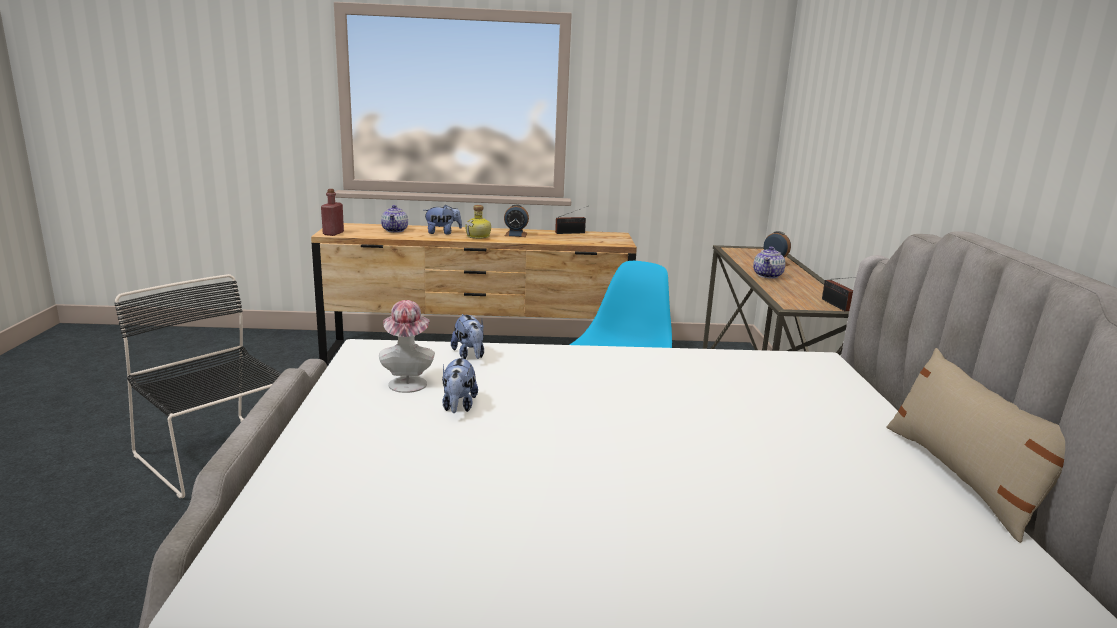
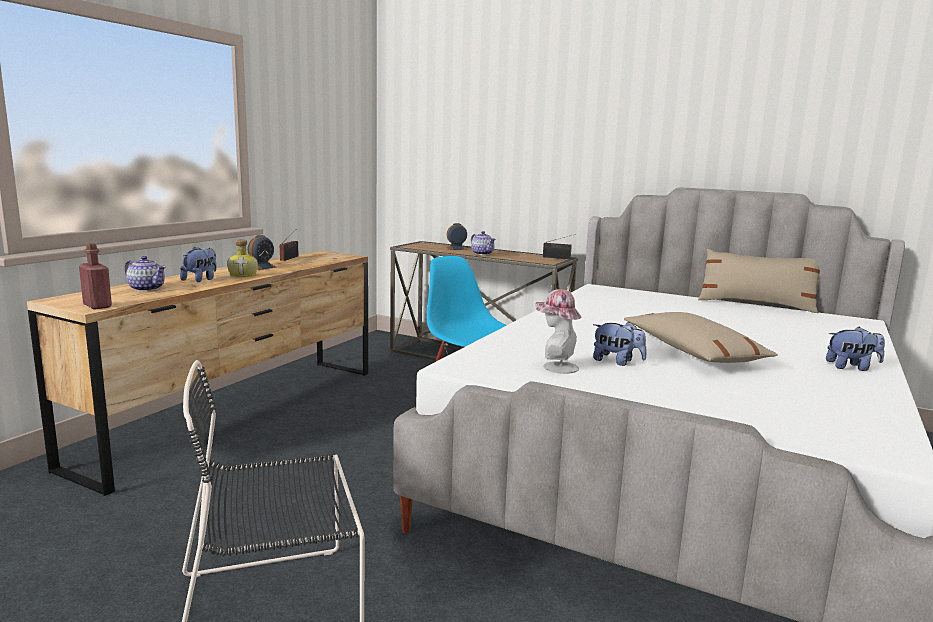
camera: 60 degrees left, 5 degrees down
plush toy [451,314,484,359] -> plush toy moved to [826,327,885,371]
none -> beige pillow [624,312,778,363]

